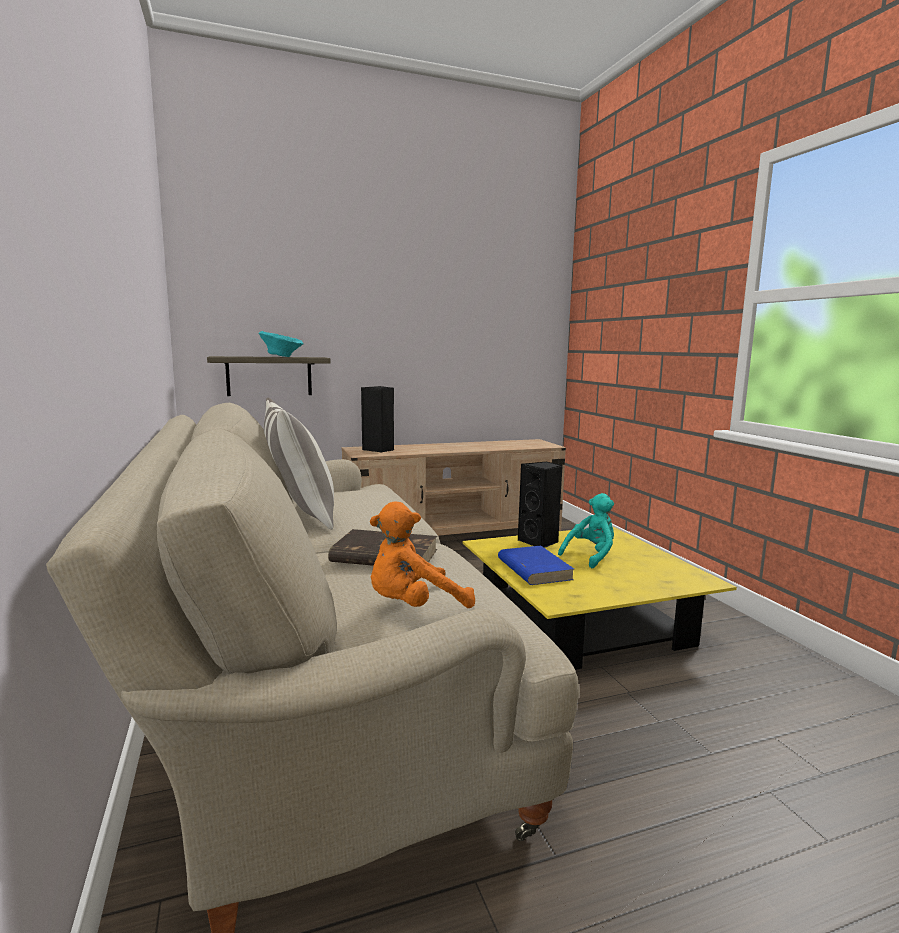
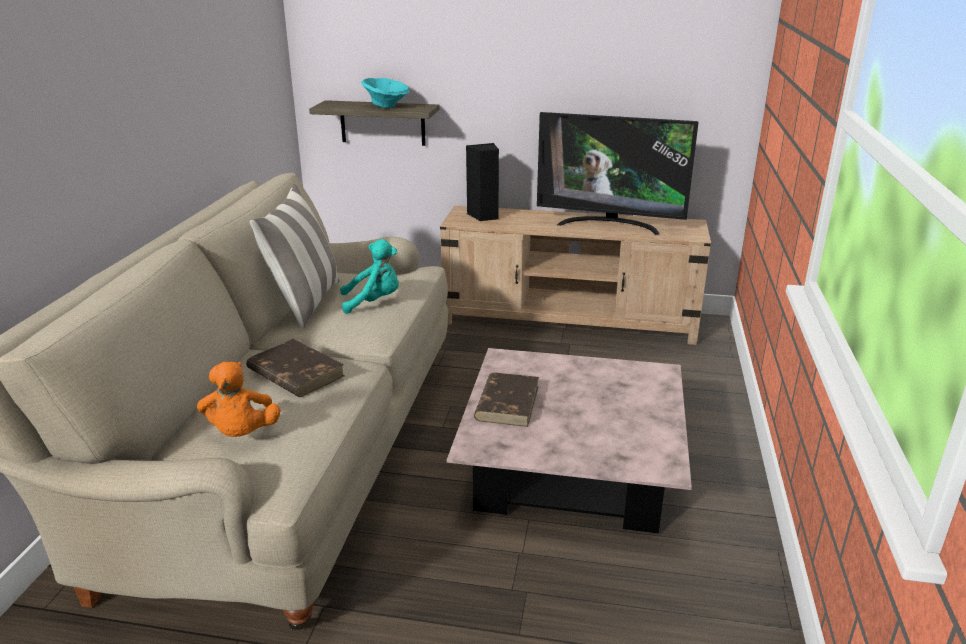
camera: 30 degrees right, 15 degrees up
orange plush toy [370,501,475,608] -> orange plush toy turned 105 degrees counterclockwise [197,362,281,437]
yellow coffee table [463,526,737,670] -> pink coffee table [447,348,692,533]
blue book [498,546,574,585] -> brown book [474,372,539,427]
black speaker [518,462,563,548] -> none
turquoise plush toy [558,493,614,568] -> turquoise plush toy moved to [340,239,399,314]
none -> television [537,112,699,235]

